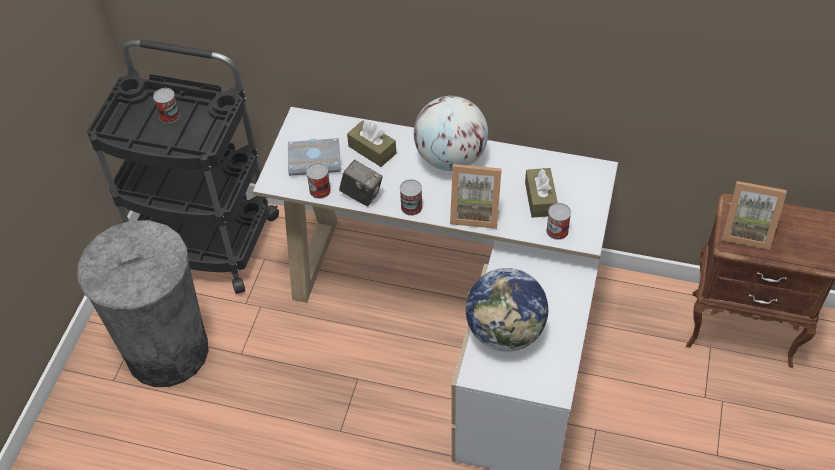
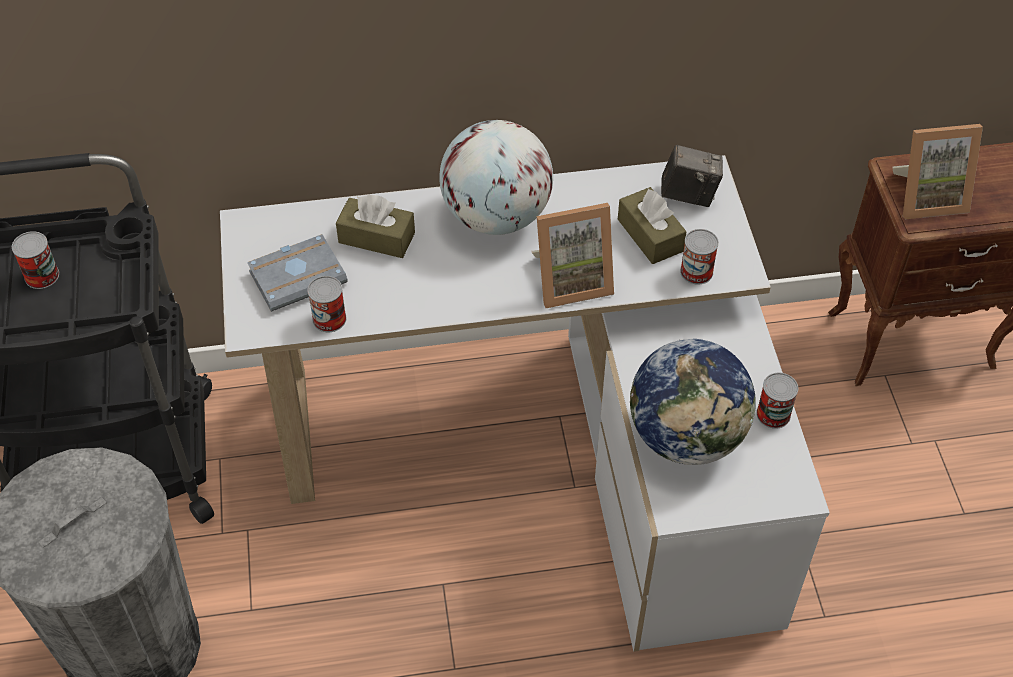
camera: 25 degrees left, 0 degrees up
camera [339,160,383,207] -> camera moved to [661,145,723,207]
can [400,179,423,216] -> can moved to [756,373,798,429]

